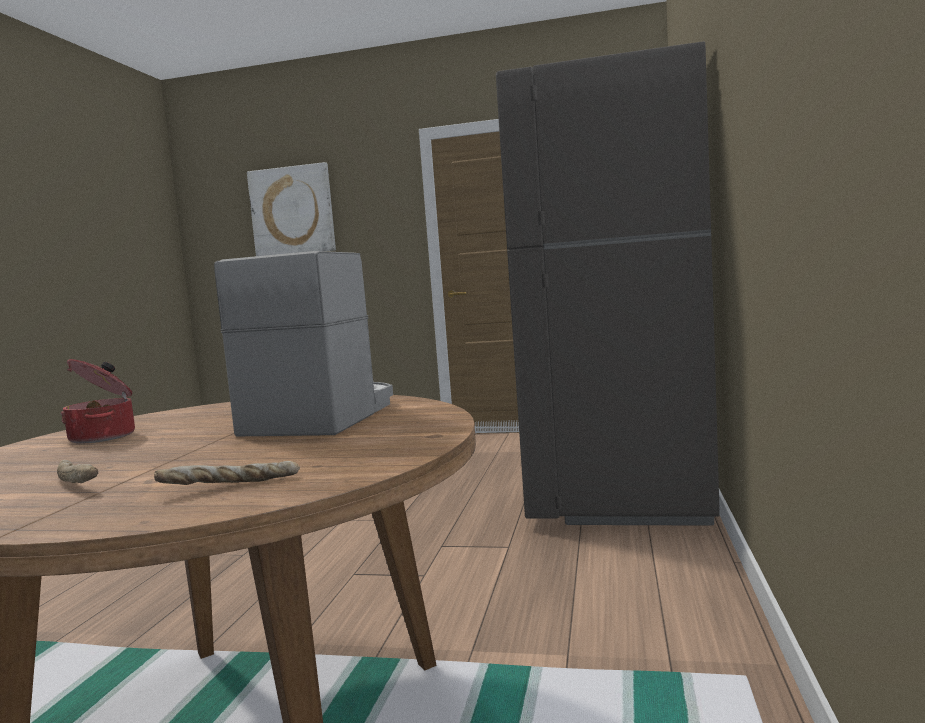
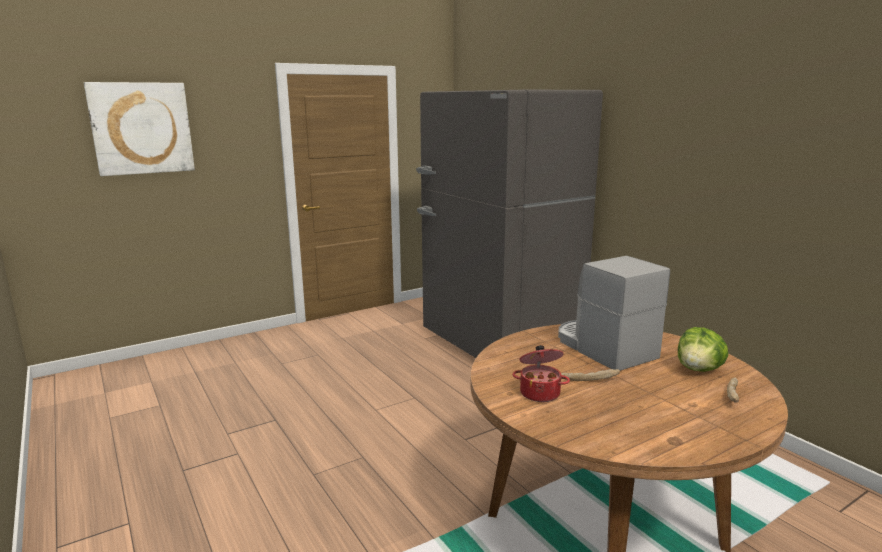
camera: 45 degrees left, 10 degrees up
bread [57,460,98,483] -> bread moved to [561,369,620,381]
none -> lettuce [678,327,728,372]

